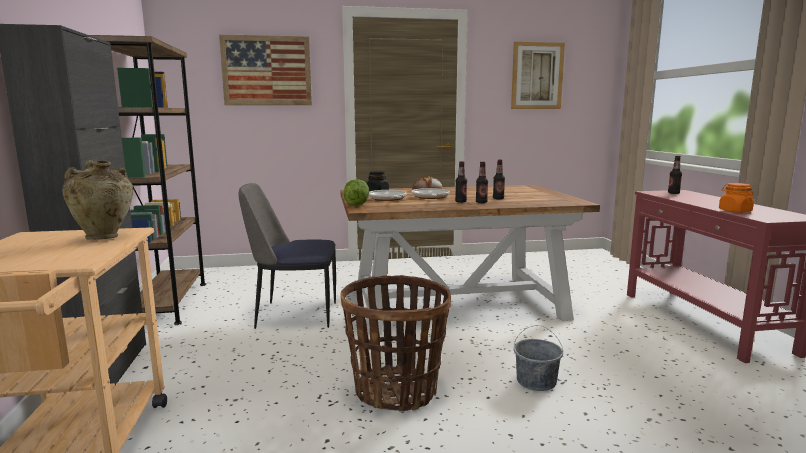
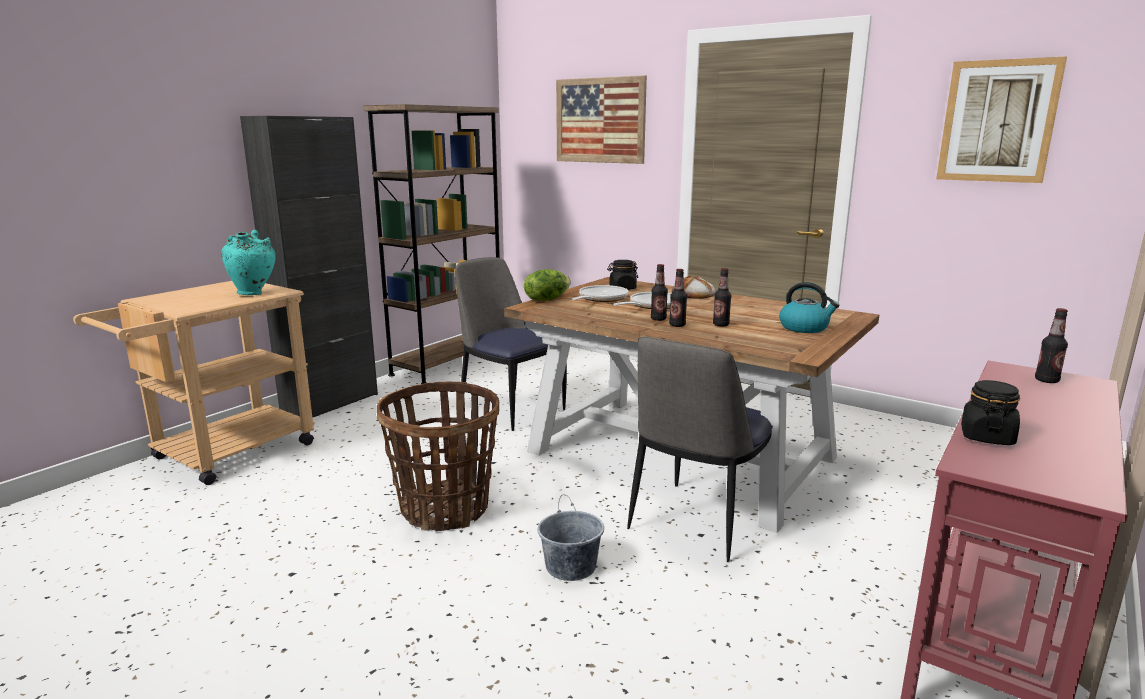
camera: 45 degrees right, 5 degrees up
beige vase [62,160,133,240] -> turquoise vase [221,230,276,295]
orange jar [719,183,754,213] -> black jar [961,380,1020,445]
none -> chair [627,337,773,562]
none -> kettle [779,282,840,333]

